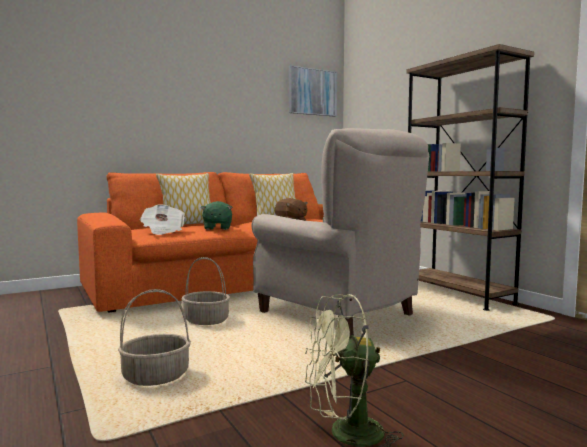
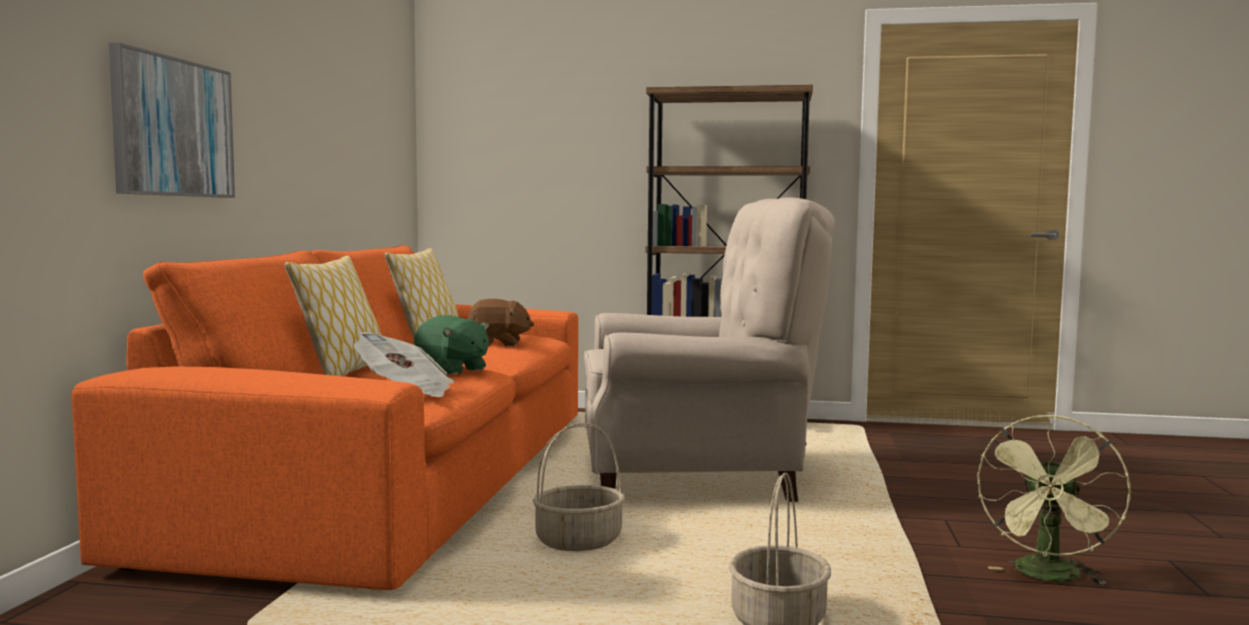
camera: 50 degrees left, 0 degrees up
picture [289,65,337,117] -> picture moved to [109,43,235,198]

